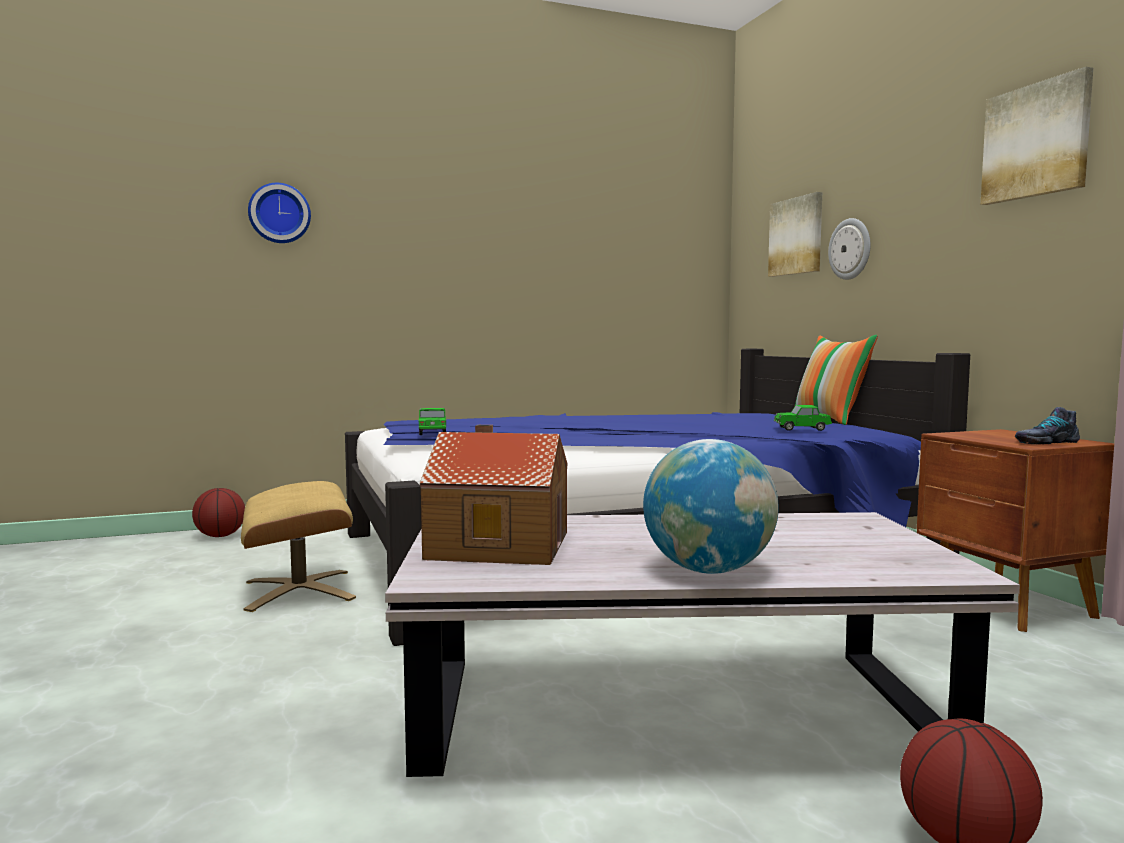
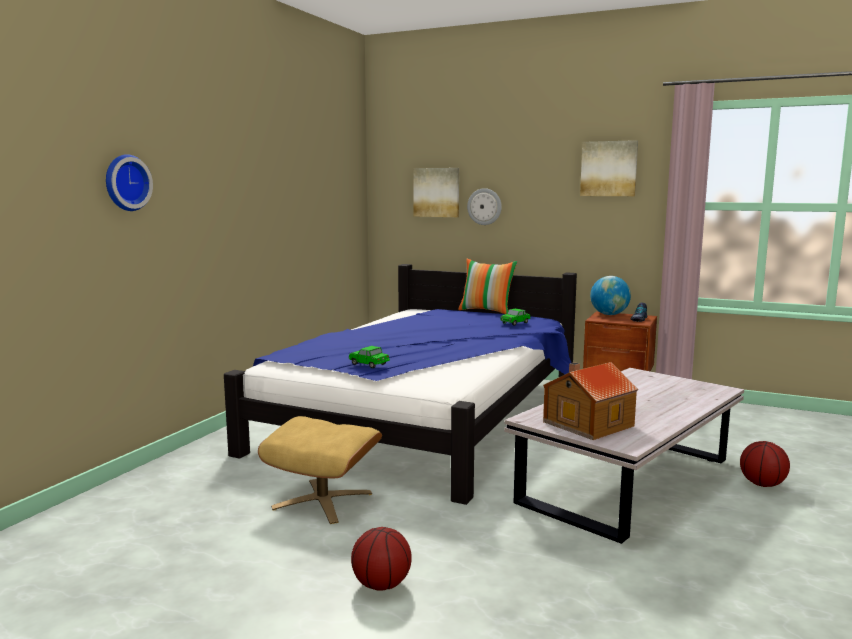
camera: 45 degrees left, 5 degrees up
basketball [192,488,245,537] -> basketball moved to [351,527,412,591]
globe [643,439,779,574] -> globe moved to [590,276,631,315]

